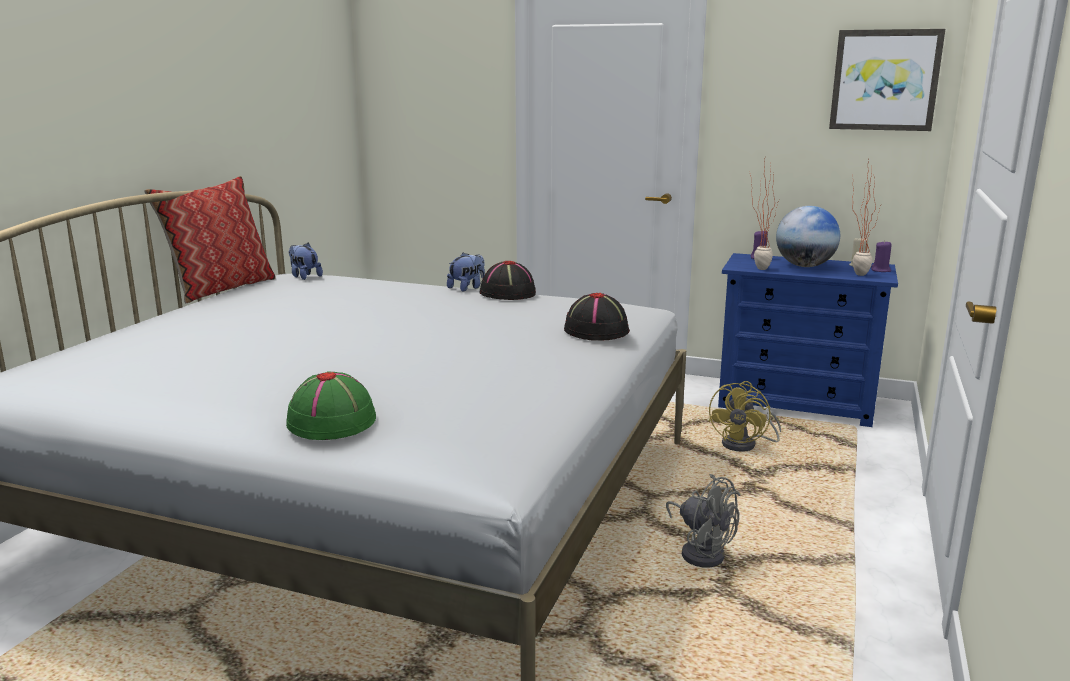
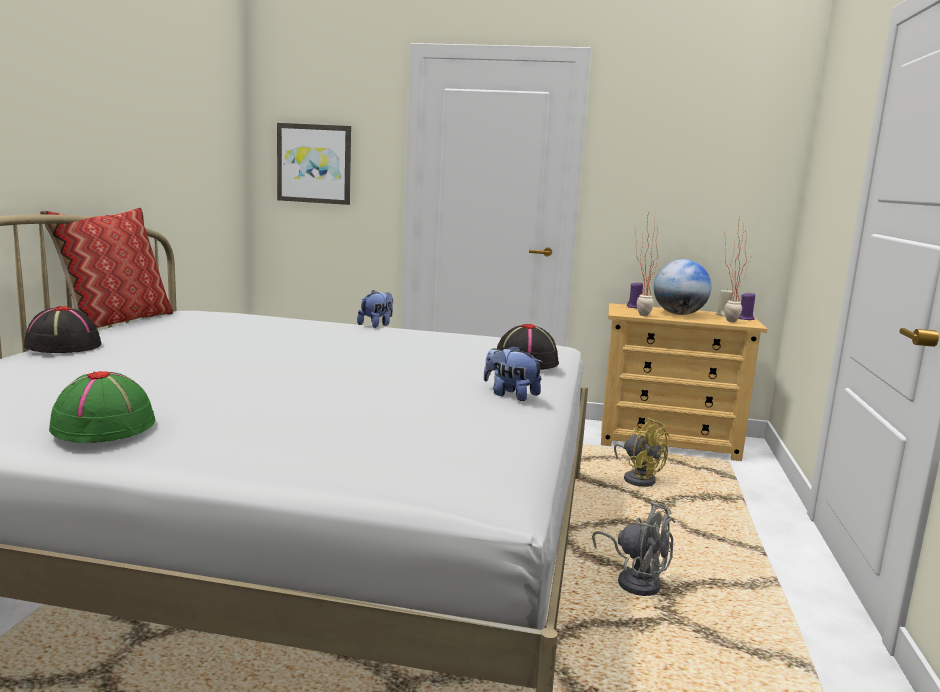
camera: 10 degrees left, 5 degrees down
green hat [286,371,376,440] -> green hat moved to [49,371,155,443]
plush toy [289,243,323,280] -> plush toy moved to [484,345,543,401]
black hat [480,261,536,300] -> black hat moved to [24,306,101,353]
yellow fan [708,381,781,452] -> yellow fan turned 60 degrees counterclockwise [614,418,670,487]
blue dresser [718,253,898,427] -> beige dresser [601,303,767,461]
picture [829,29,945,131] -> picture moved to [277,123,351,205]

